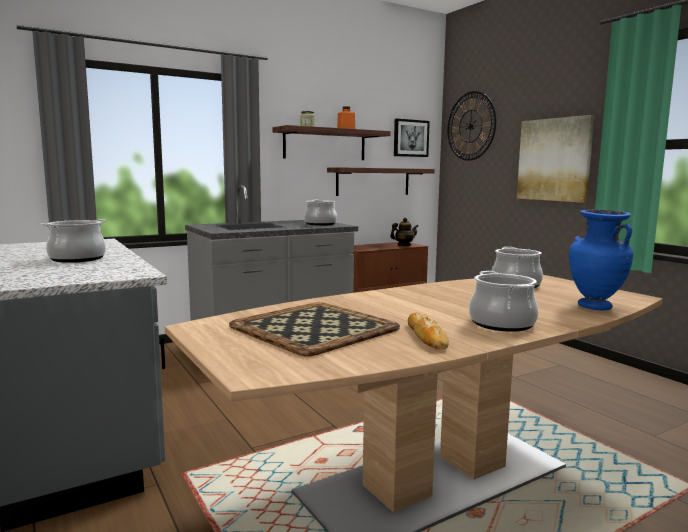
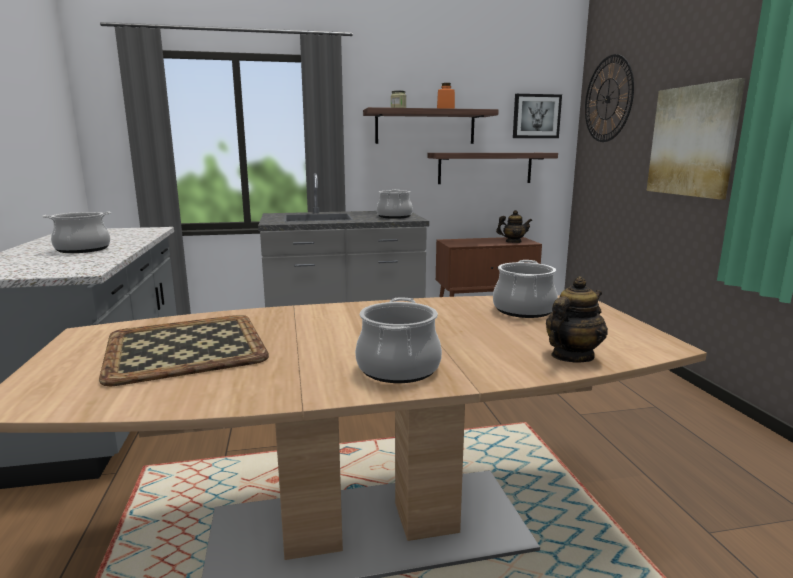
camera: 20 degrees right, 5 degrees up
bread [408,313,449,350] -> none
blue vase [569,210,633,311] -> teapot [546,276,608,363]

